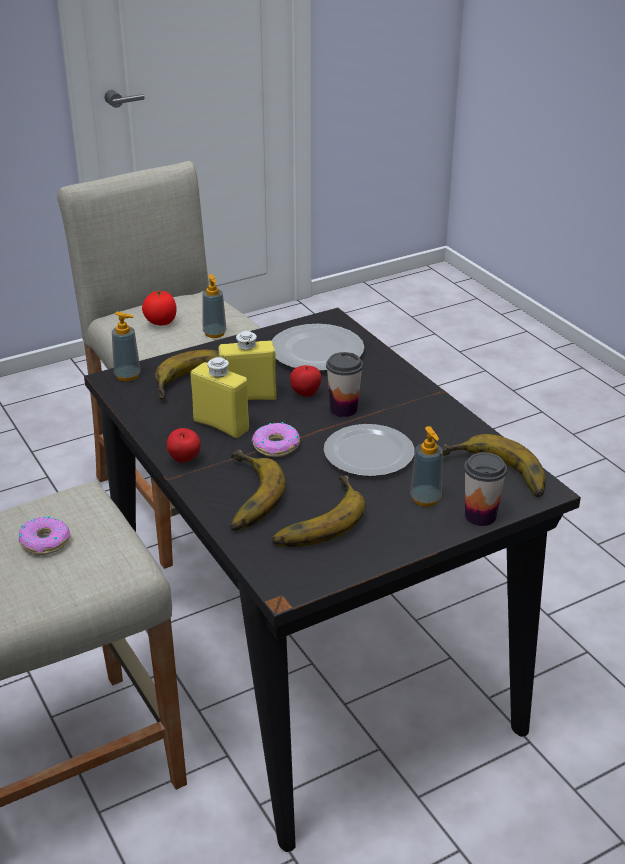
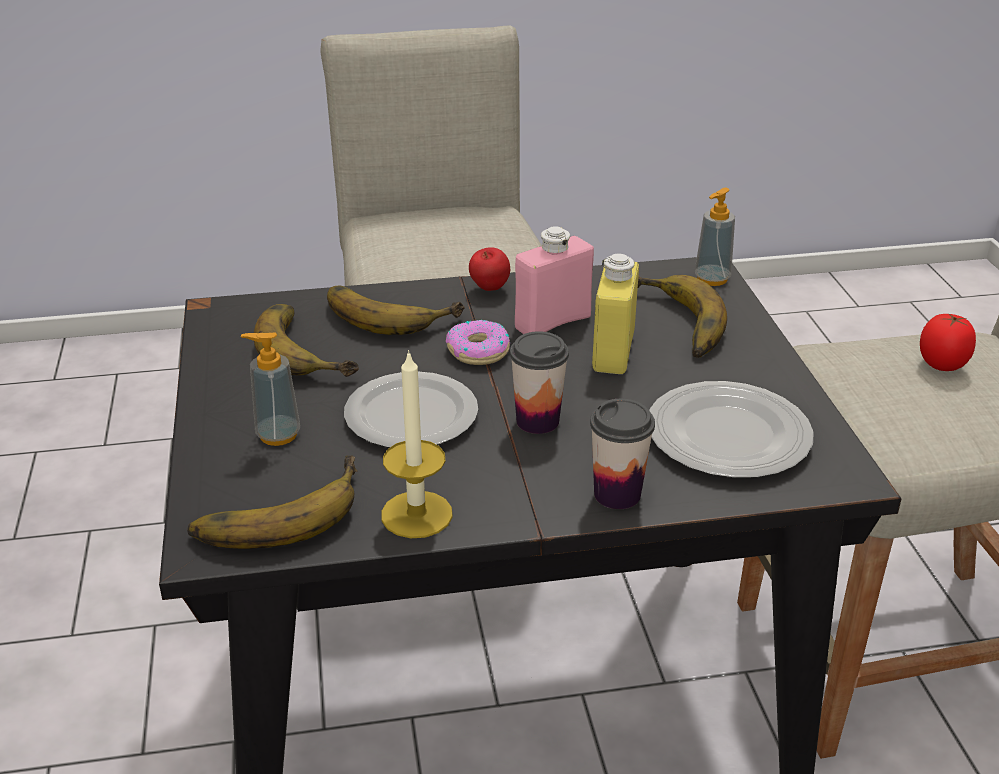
camera: 110 degrees right, 0 degrees up
donut [19,516,70,555] -> none
yellow bottle [191,357,249,438] -> pink bottle [515,226,594,334]
soap dispenser [202,274,227,338] -> none
apple [290,365,321,397] -> none
cup [464,452,507,526] -> cup moved to [590,399,655,509]
none -> candle [381,350,453,538]

